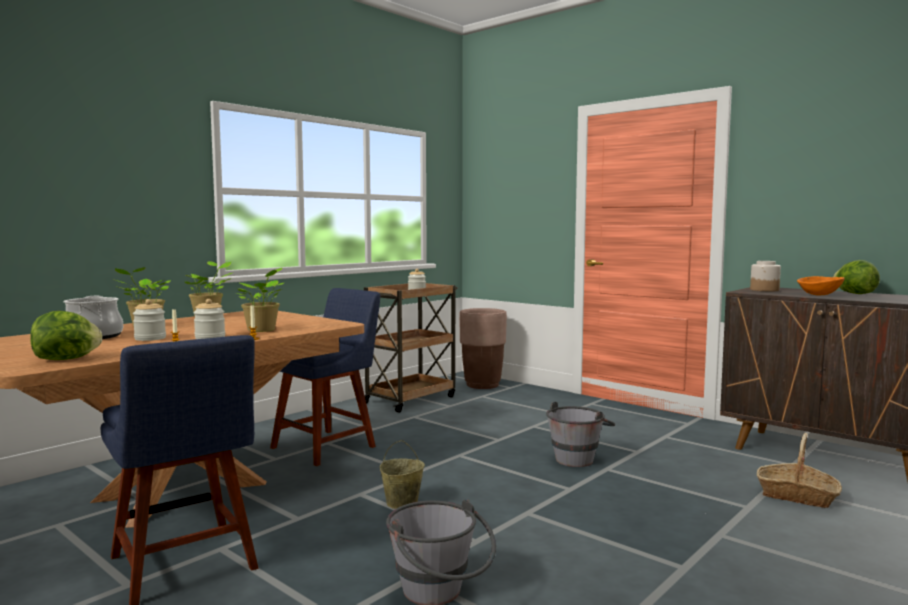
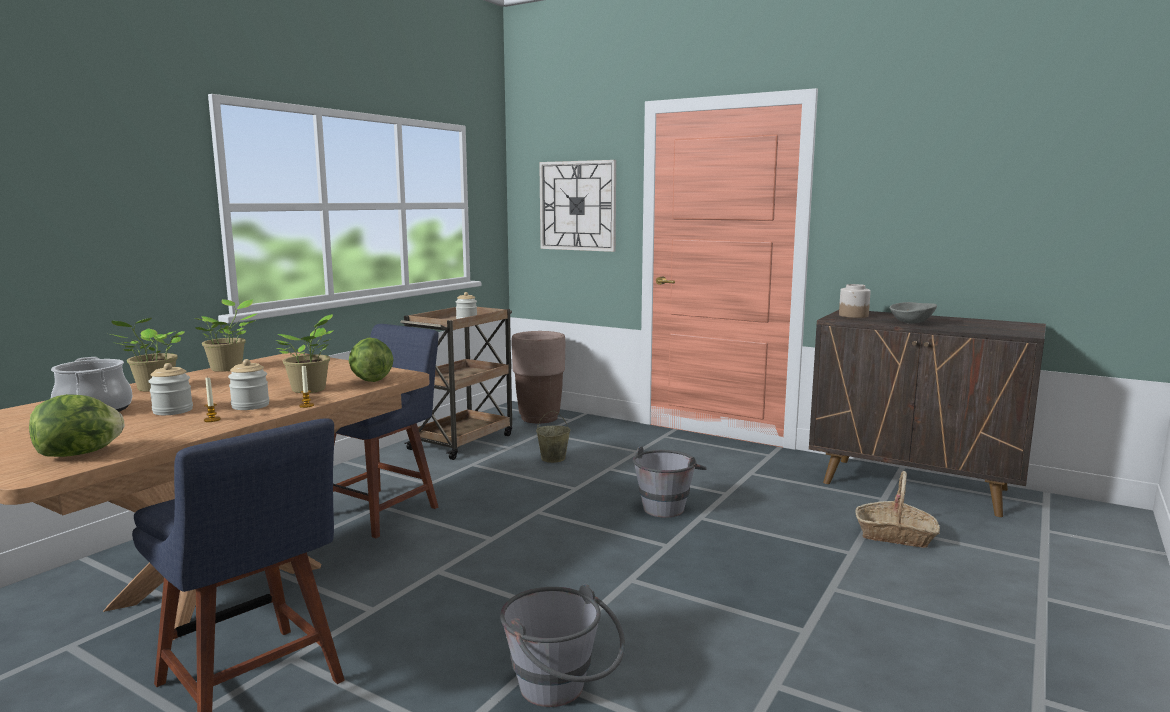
camera: 10 degrees left, 5 degrees up
beige bucket [380,440,425,509] -> beige bucket moved to [536,410,571,463]
orange bowl [797,276,845,296] -> grey bowl [889,302,937,324]
lettuce [833,260,880,294] -> lettuce moved to [349,337,394,382]
none -> wall clock [539,160,616,252]

